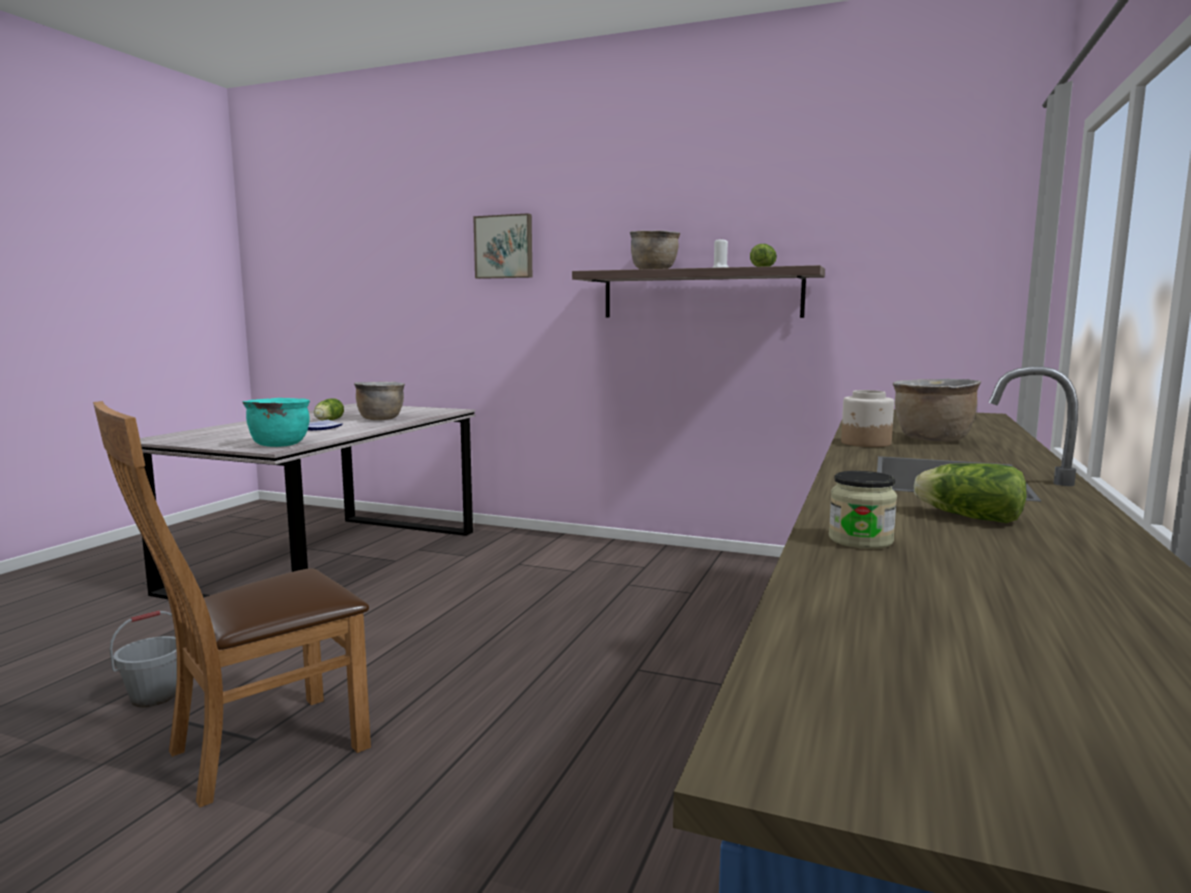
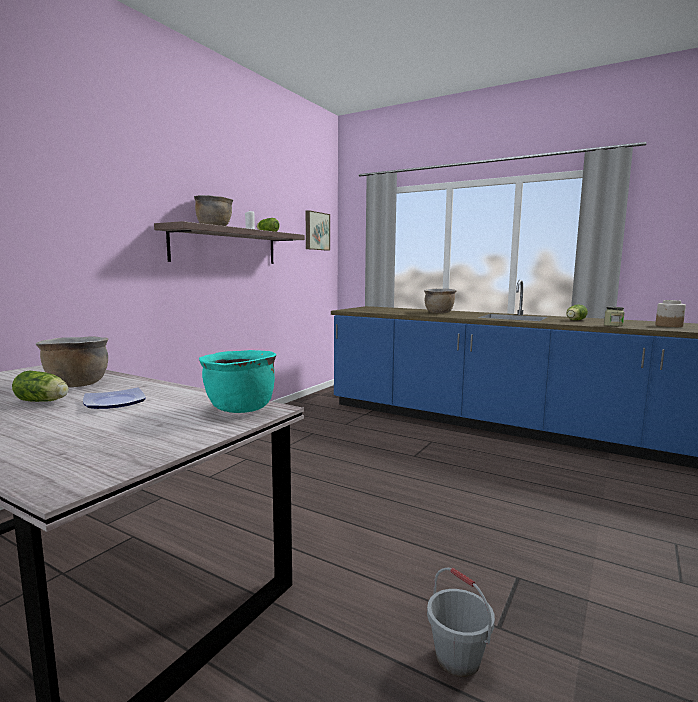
camera: 80 degrees left, 0 degrees up
brown chair [93,401,371,808] -> none
picture [473,213,532,279] -> picture moved to [306,210,330,251]
jar [841,390,894,447] -> jar moved to [655,300,686,327]

